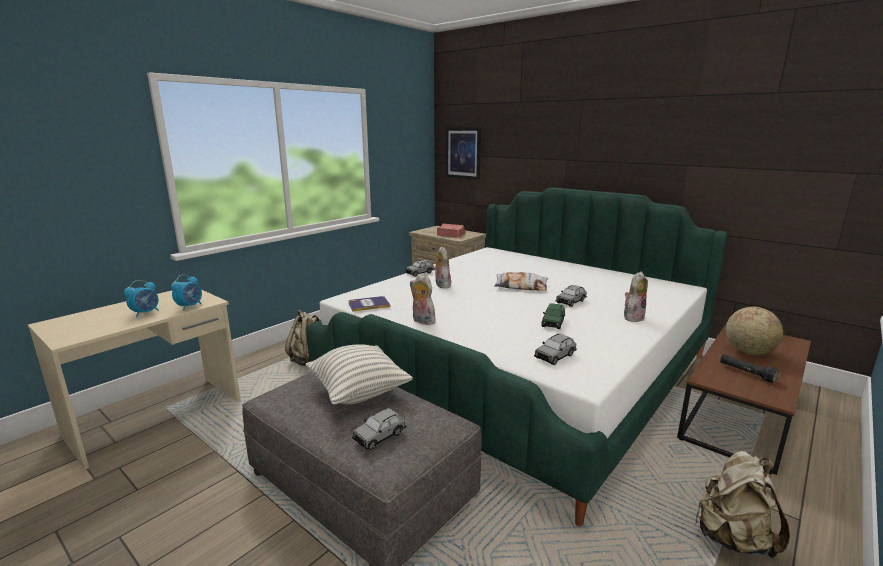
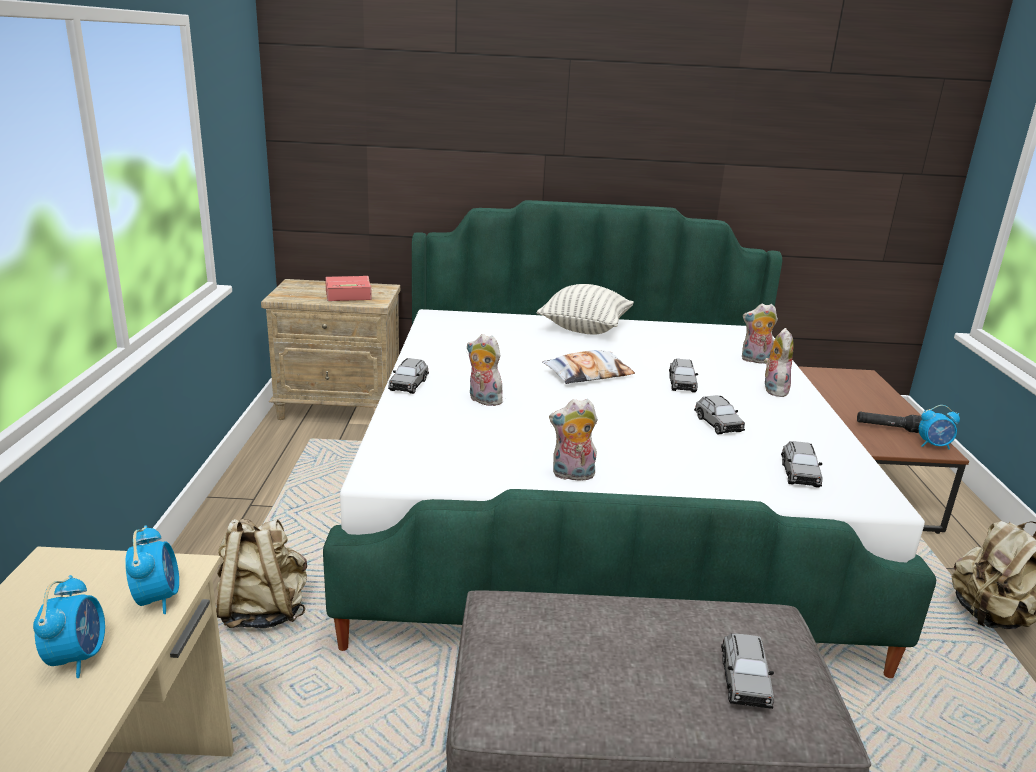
camera: 40 degrees left, 5 degrees up
pillow [306,344,413,405] -> pillow moved to [537,284,634,335]
book [348,296,391,312] -> none
picture [446,128,481,180] -> none
green toy car [541,303,565,329] -> grey toy car [694,395,745,434]
globe [726,307,783,355] -> none
none -> plush toy [742,304,778,364]
none -> alarm clock [919,405,960,449]

